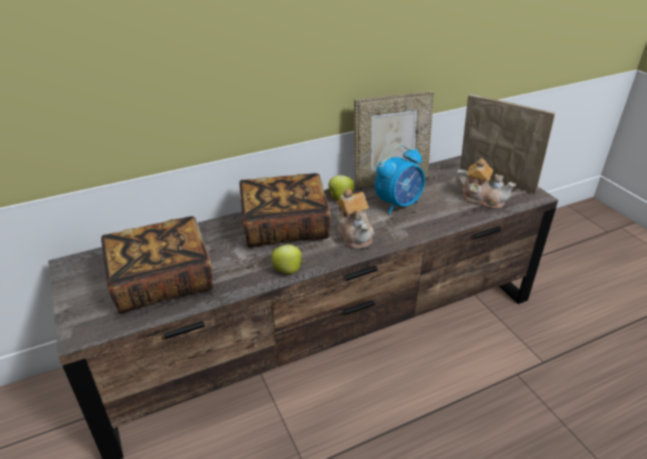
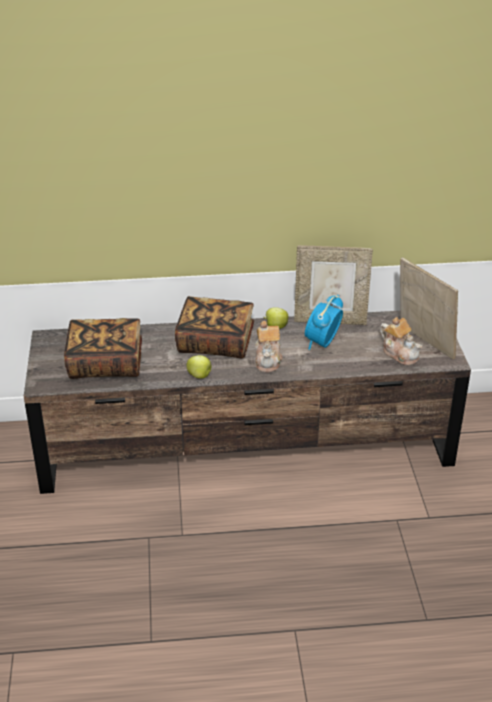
camera: 20 degrees right, 0 degrees up
alarm clock [375,145,425,215] -> alarm clock turned 135 degrees clockwise [305,295,343,350]

